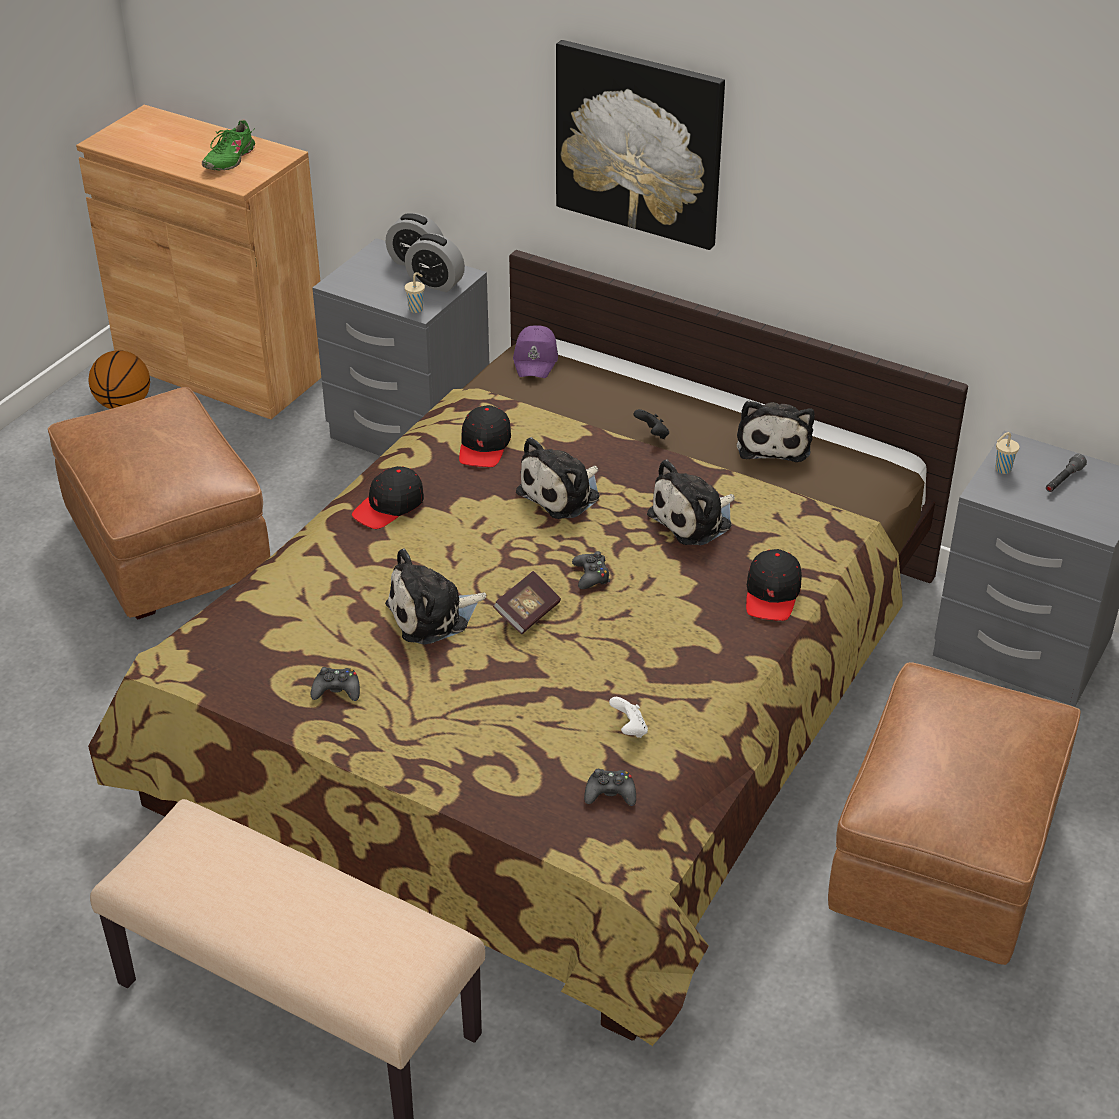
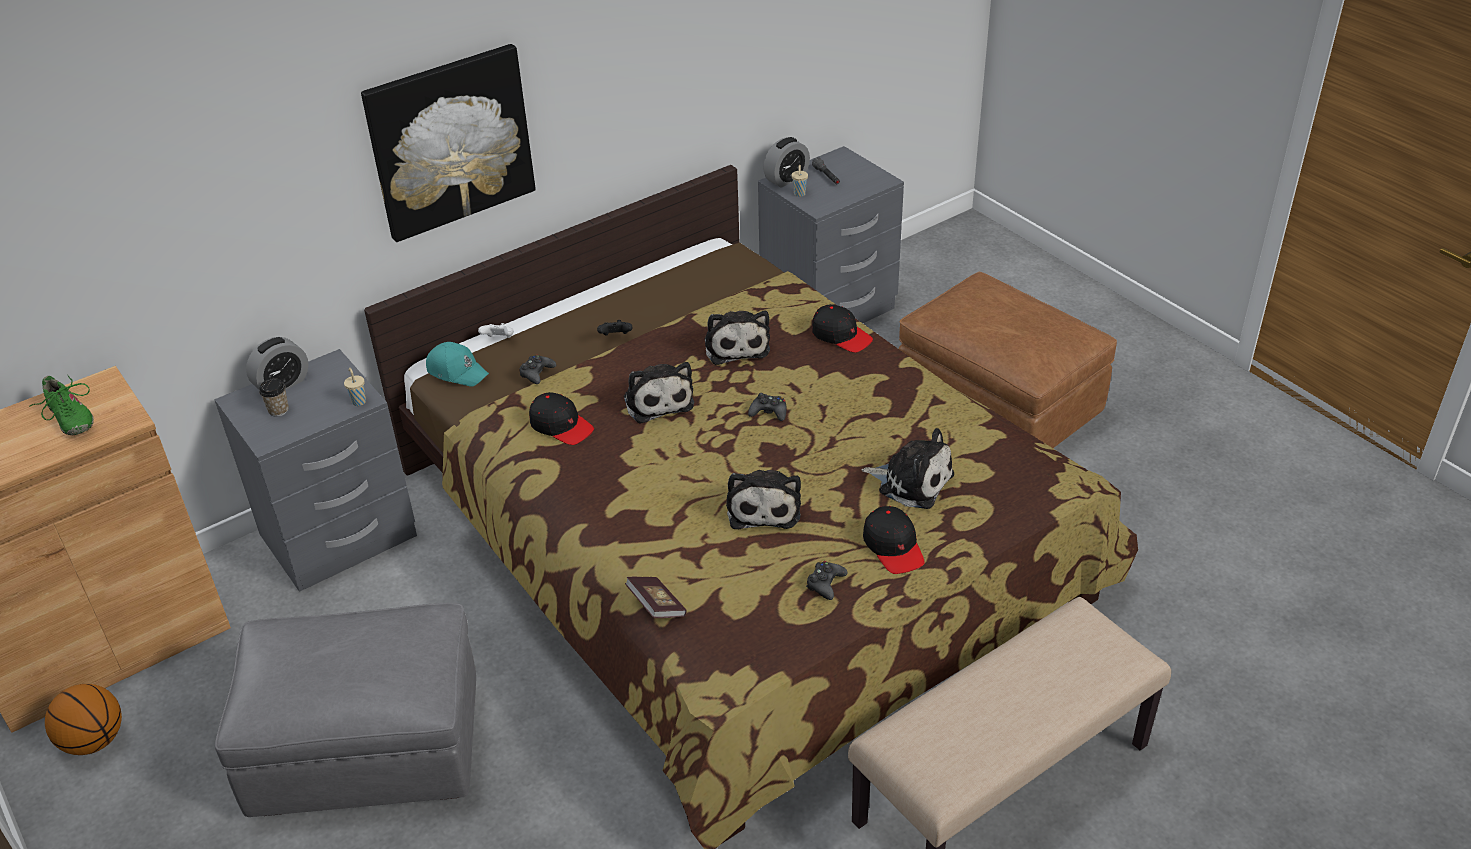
camera: 65 degrees left, 0 degrees up
brown ottoman [48,387,270,620] -> grey ottoman [215,603,476,817]
black cap [352,466,424,529] -> black cap moved to [863,506,925,574]
alarm clock [405,233,465,292] -> alarm clock moved to [763,137,810,188]
book [493,571,561,634] -> book moved to [625,577,687,618]
purple cap [513,325,558,378] -> turquoise cap [426,342,489,387]
black game controller [584,769,636,806] -> black game controller moved to [519,355,556,384]
white game controller [609,697,648,738] -> white game controller moved to [478,323,513,338]
plush toy [737,400,815,462] -> plush toy moved to [862,428,954,509]
none -> cup [259,378,289,417]

